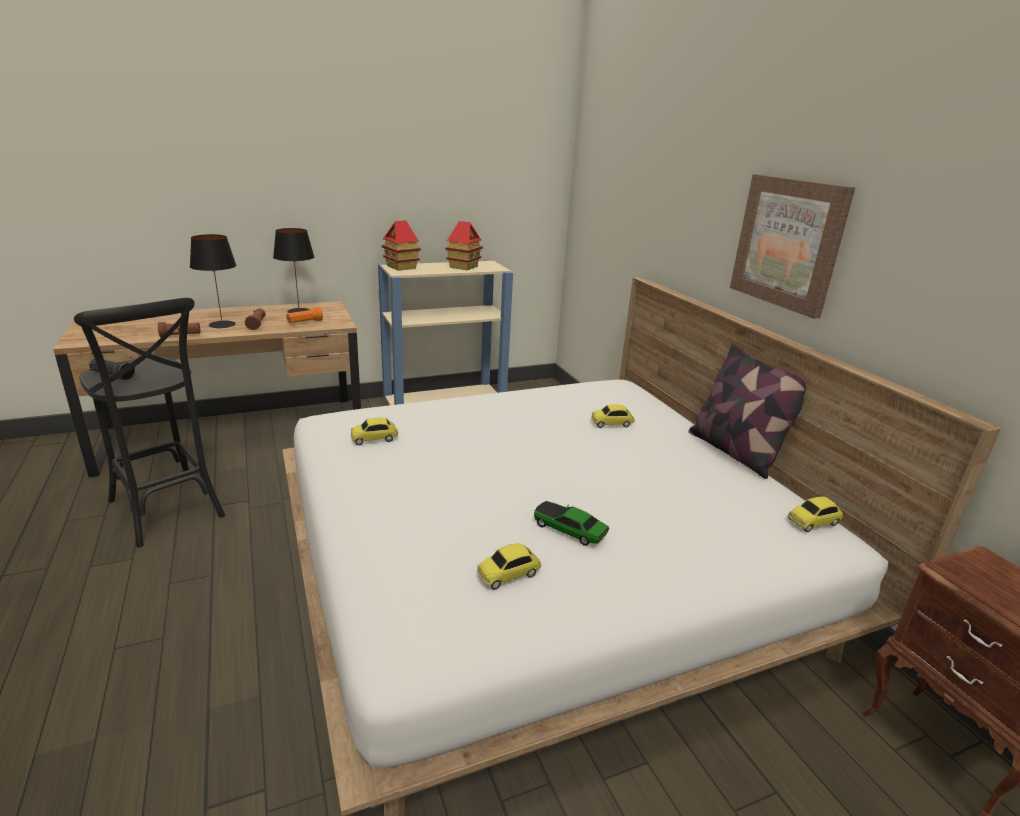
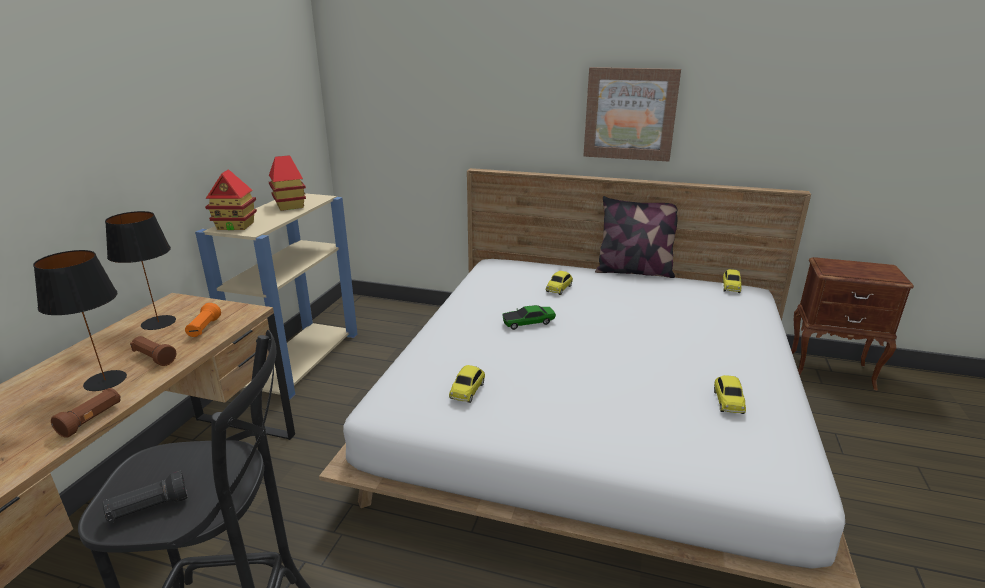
camera: 50 degrees left, 0 degrees up
toy car [534,501,609,546] -> toy car moved to [502,305,556,330]

